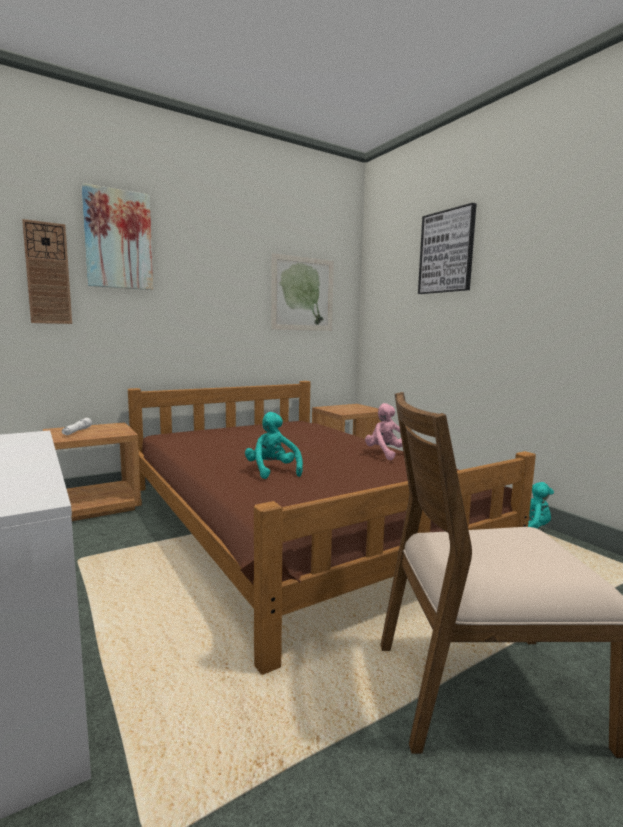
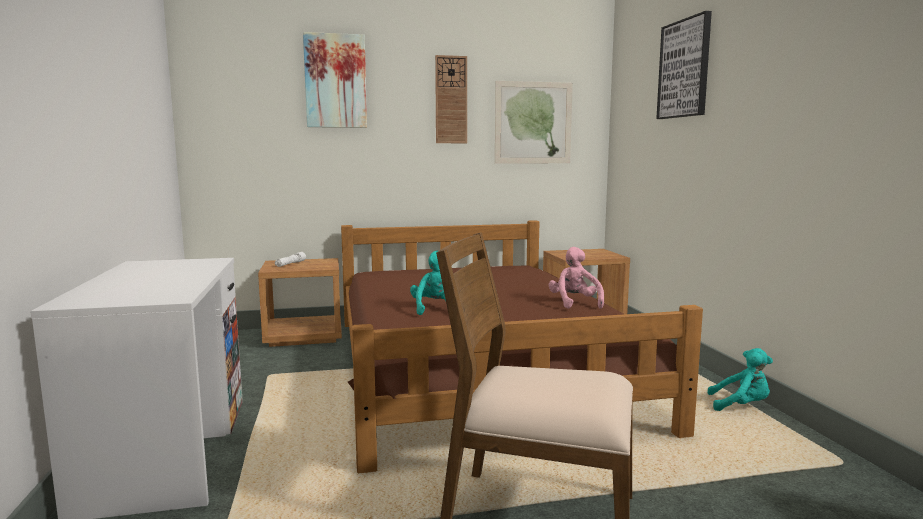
camera: 20 degrees right, 0 degrees up
wall clock [22,219,72,324] -> wall clock moved to [435,55,467,143]

